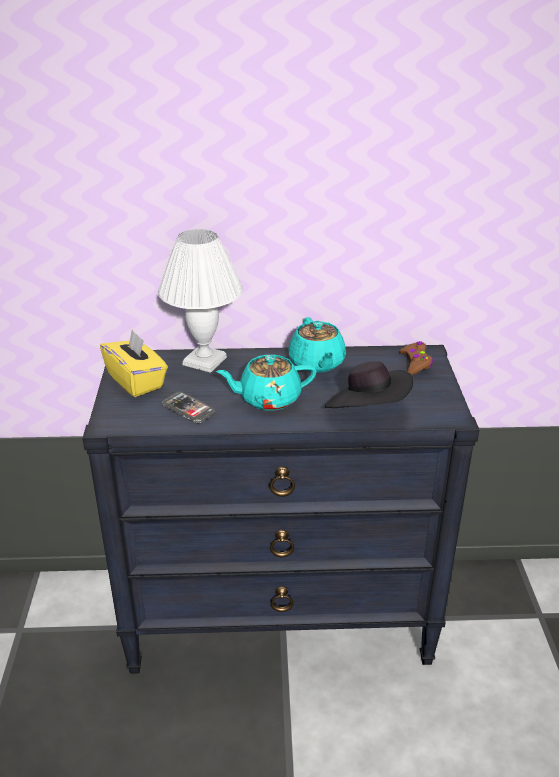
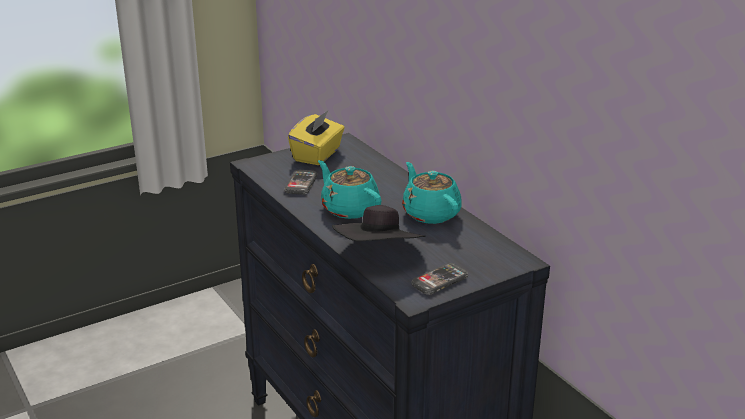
camera: 60 degrees right, 5 degrees down
white table lamp [158,229,243,373] -> none
turquoise teapot [288,317,346,373] -> turquoise teapot turned 105 degrees clockwise [402,162,462,224]
brown game controller [399,341,433,375] -> none
none -> phone [411,263,468,295]

